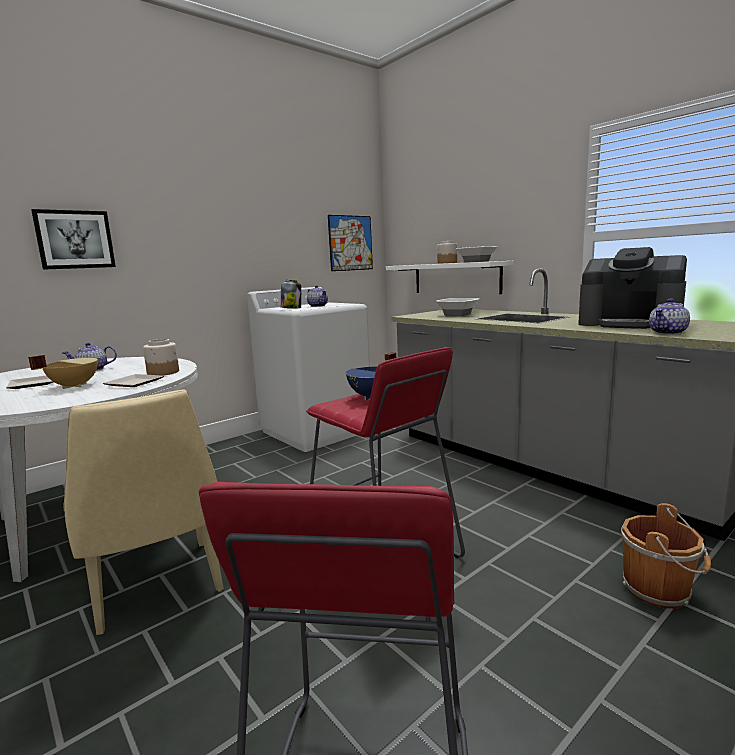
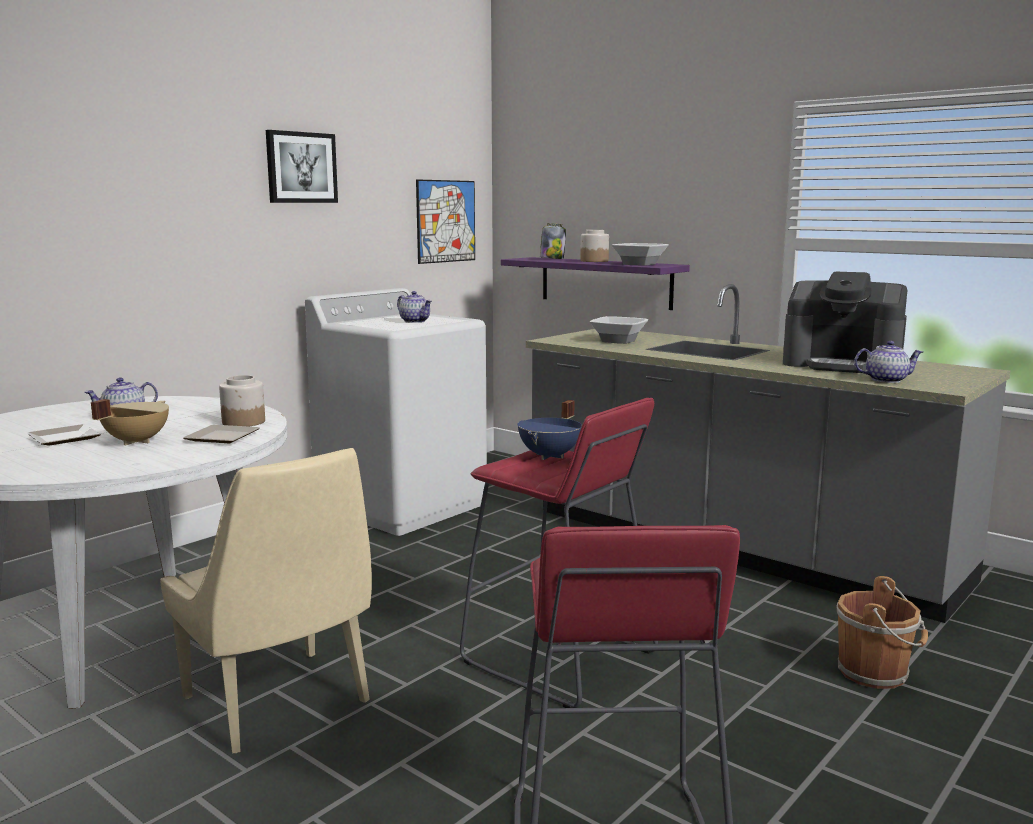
camera: 10 degrees left, 0 degrees up
picture [31,209,116,270] -> picture moved to [266,130,338,203]
jar [281,280,301,309] -> jar moved to [540,223,566,259]
white shelf [386,261,513,294] -> purple shelf [501,257,690,310]
teapot [649,298,690,335] -> teapot turned 135 degrees counterclockwise [854,341,923,383]

